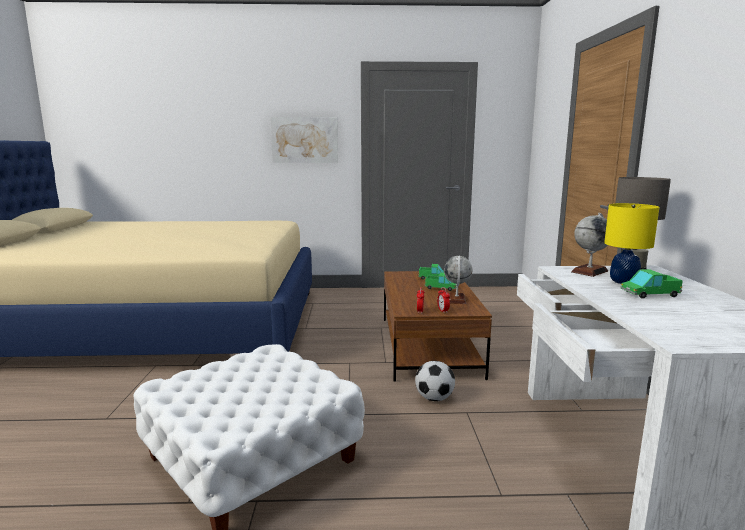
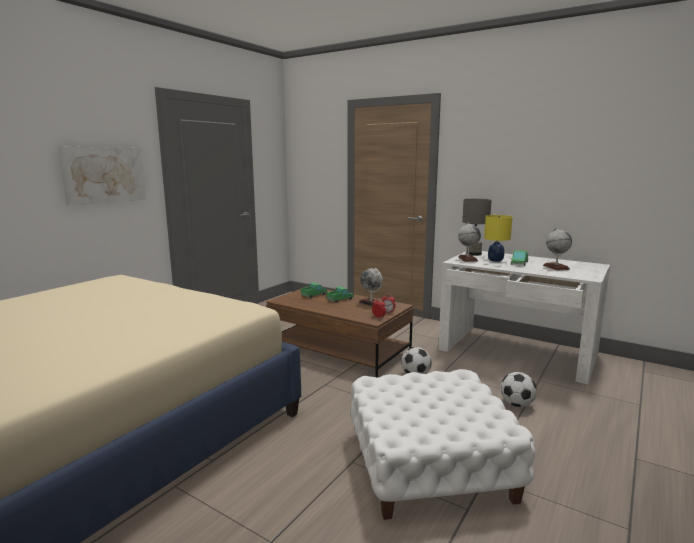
camera: 55 degrees left, 0 degrees up
none -> football [500,372,537,407]
none -> globe [543,228,572,271]

